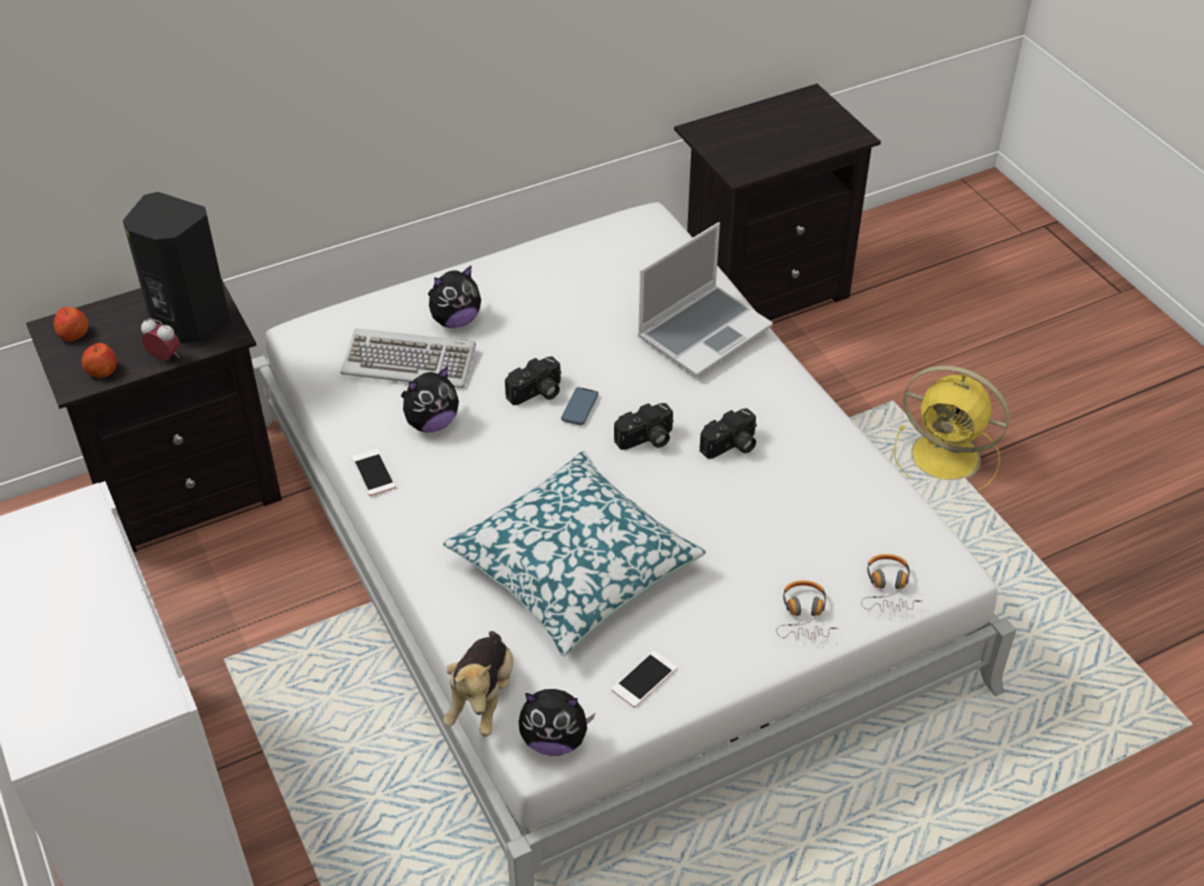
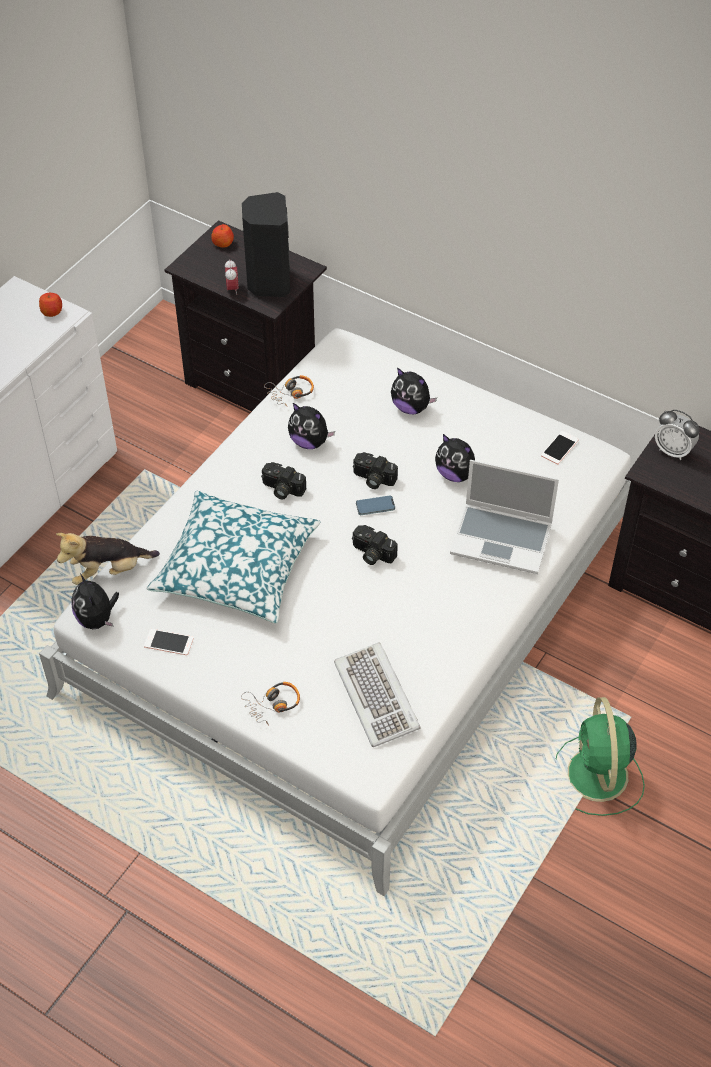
camera: 60 degrees right, 5 degrees up
apple [82,343,117,378] -> apple moved to [39,293,62,317]
keyboard [341,329,476,388] -> keyboard moved to [334,642,421,747]
phone [351,449,396,496] -> phone moved to [541,431,579,464]
camera [700,408,757,459] -> camera moved to [261,462,306,500]
headphones [861,554,920,612] -> headphones moved to [264,375,314,406]
yellow fan [894,366,1009,491] -> green fan [556,697,645,816]
none -> plush toy [435,434,475,482]
none -> alarm clock [655,410,700,460]

